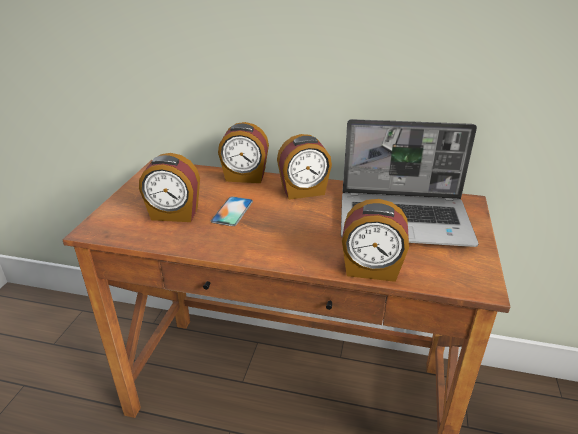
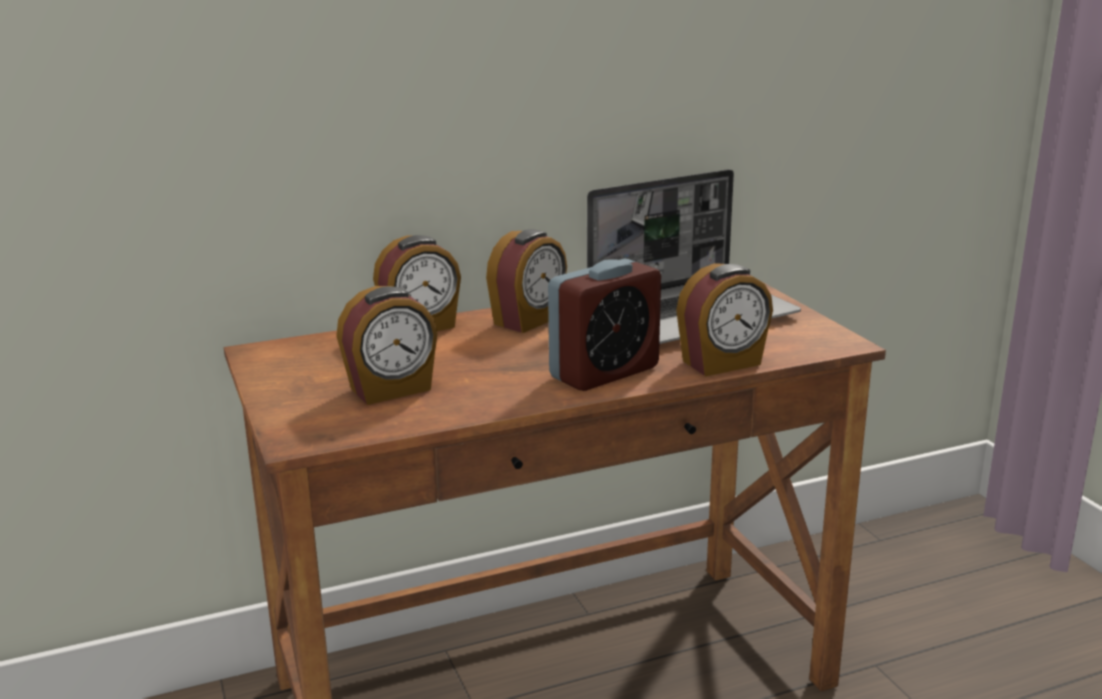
camera: 35 degrees left, 10 degrees down
phone [211,196,253,226] -> none
none -> alarm clock [548,258,661,391]

